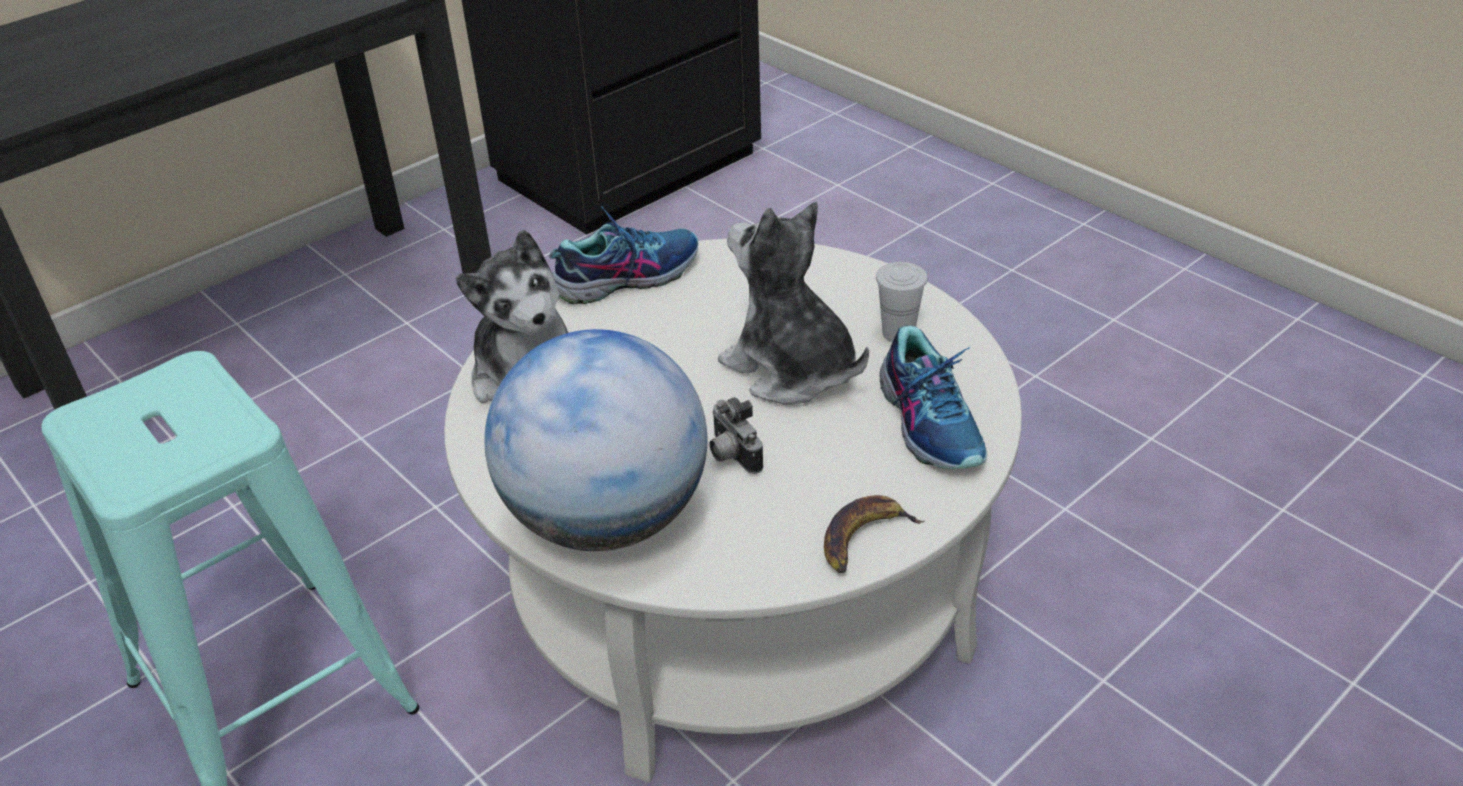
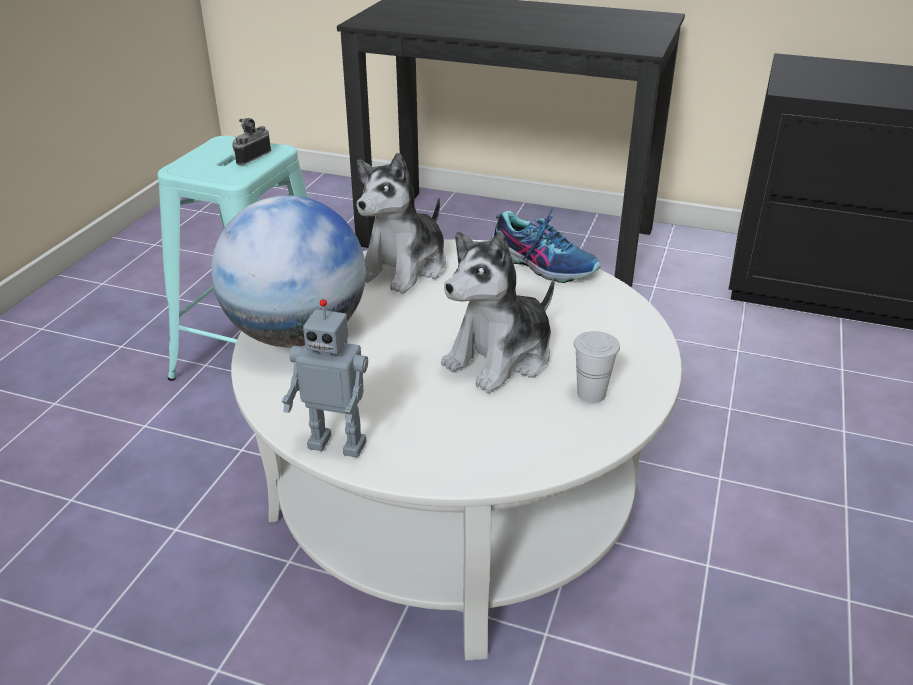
camera: 60 degrees right, 5 degrees down
camera [709,397,763,474] -> camera moved to [232,118,271,165]
plush toy [718,202,869,405] -> plush toy turned 150 degrees counterclockwise [441,231,555,393]
banana [824,495,924,573] -> toy robot [282,299,368,457]
shoe [879,325,988,469] -> none

